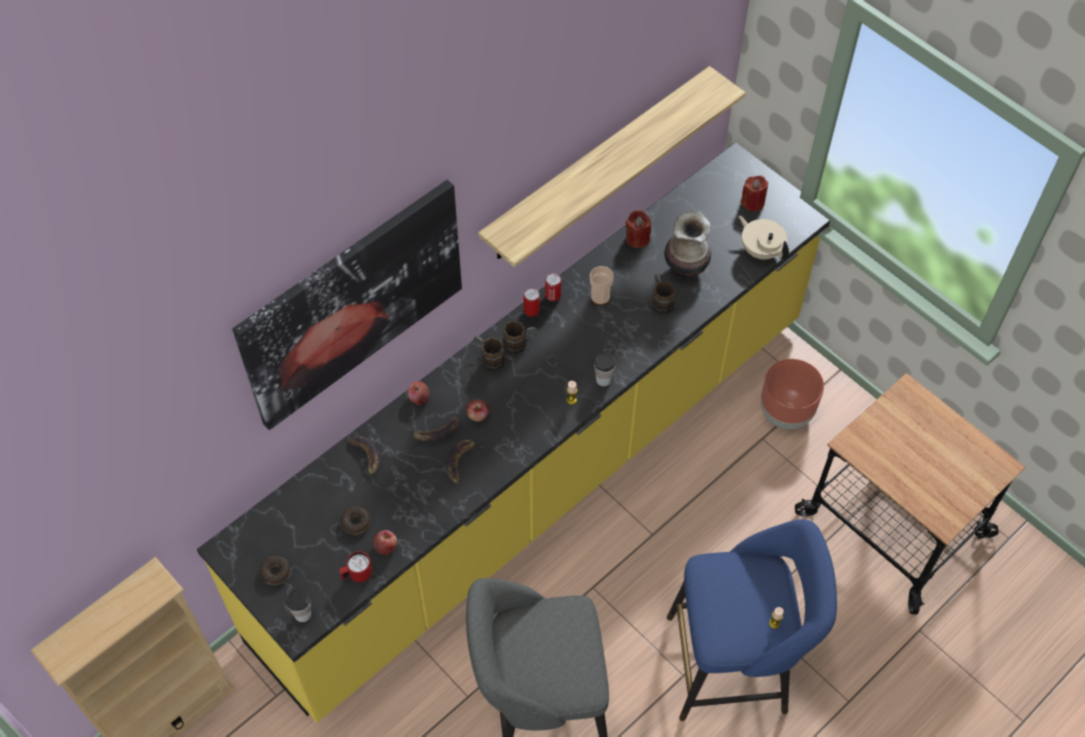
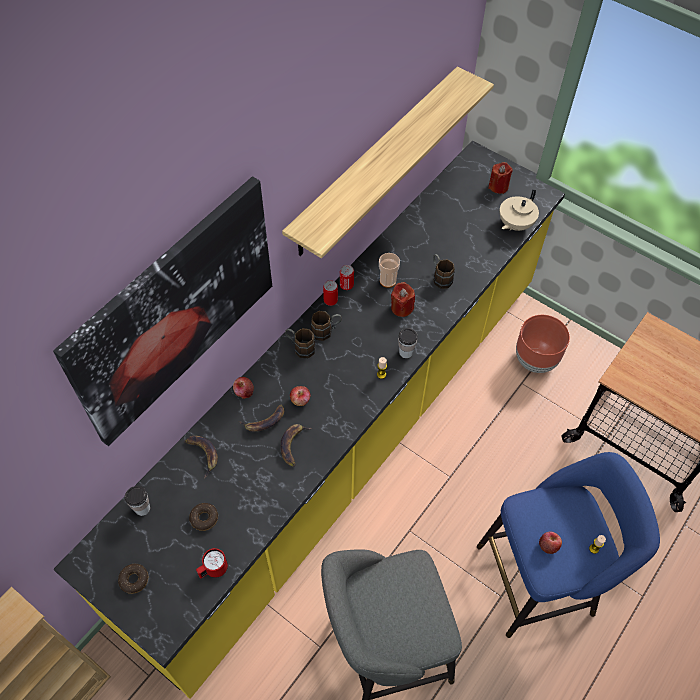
camera: 10 degrees left, 0 degrees up
cup [286,589,311,622] -> cup moved to [125,486,150,516]
apple [373,530,397,555] -> apple moved to [539,531,562,554]
red candle [626,210,651,248] -> red candle moved to [391,282,415,317]
vase [664,211,711,279] -> none
beige teapot [739,216,789,260] -> beige teapot turned 90 degrees counterclockwise [499,189,539,231]

